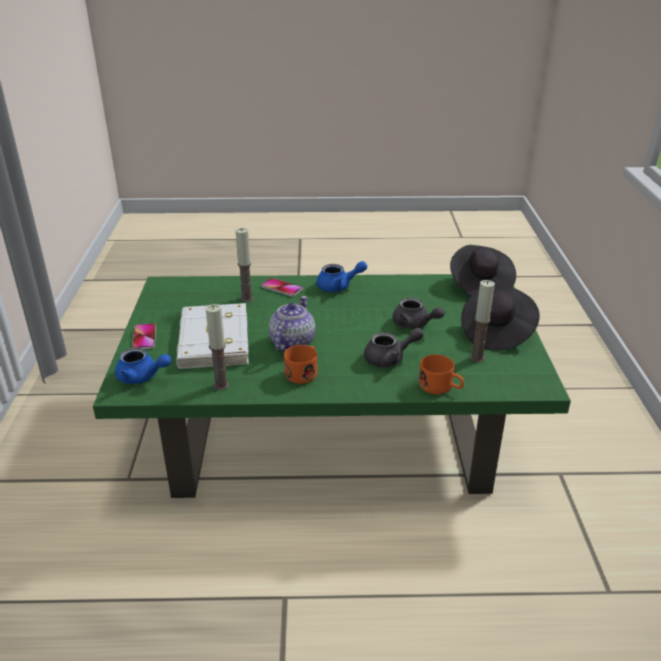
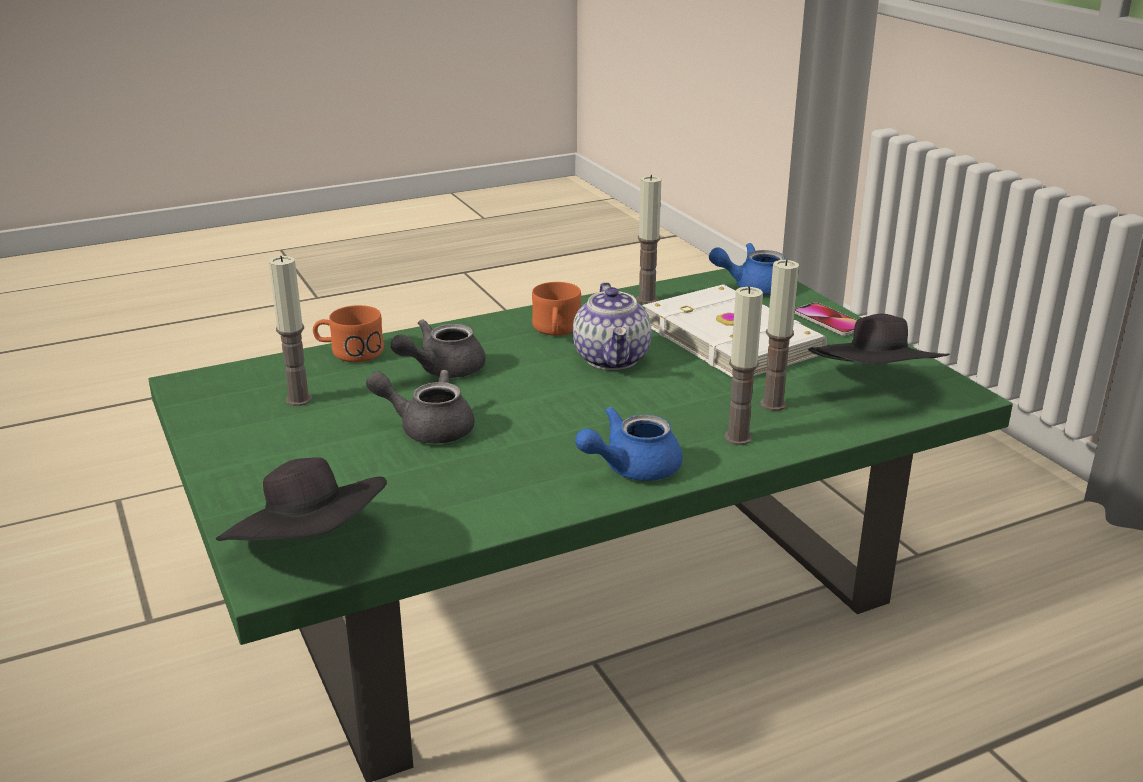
camera: 155 degrees right, 5 degrees down
phone [261,278,303,296] -> candle [724,287,763,445]
black hat [461,287,540,351] -> black hat moved to [808,314,950,365]

